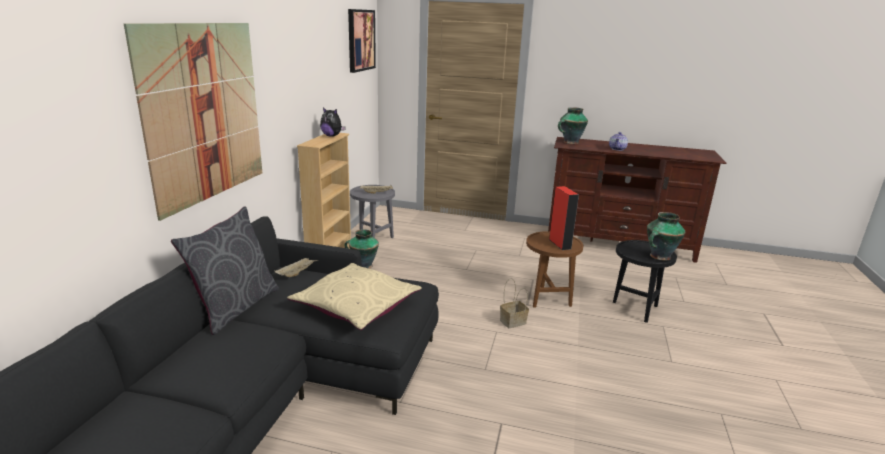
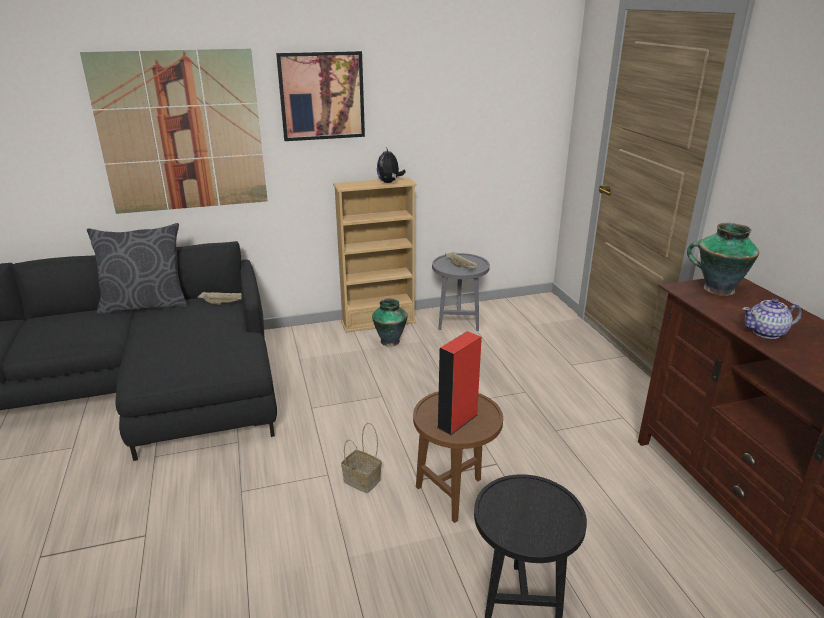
camera: 60 degrees right, 5 degrees up
beige pillow [287,263,422,330] -> none
picture [348,9,376,73] -> picture moved to [276,51,365,141]
vase [647,212,685,261] -> none

